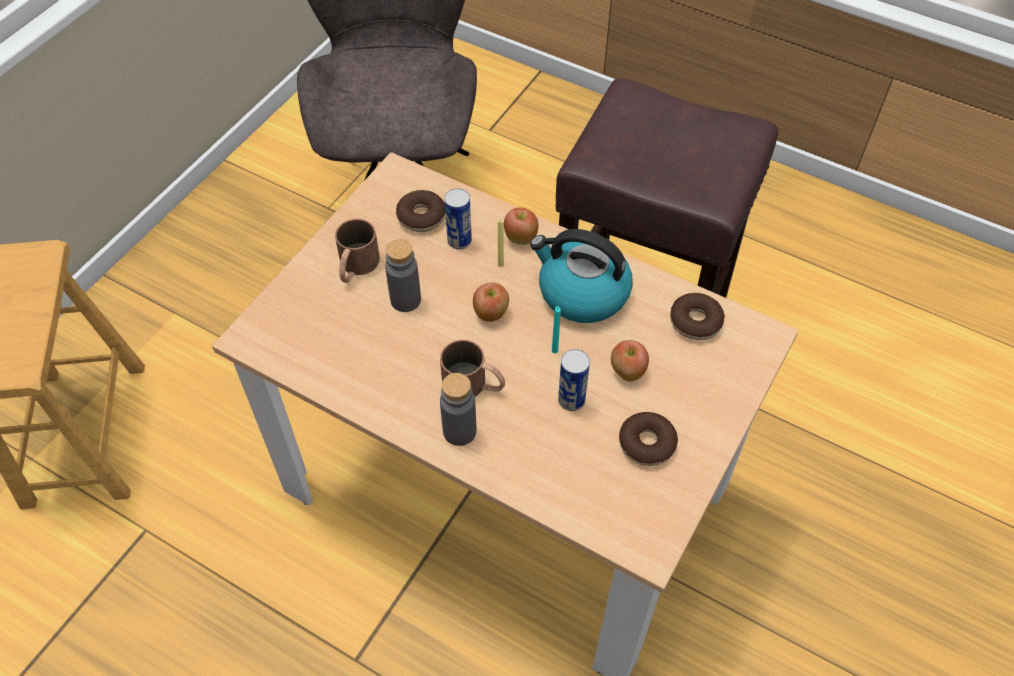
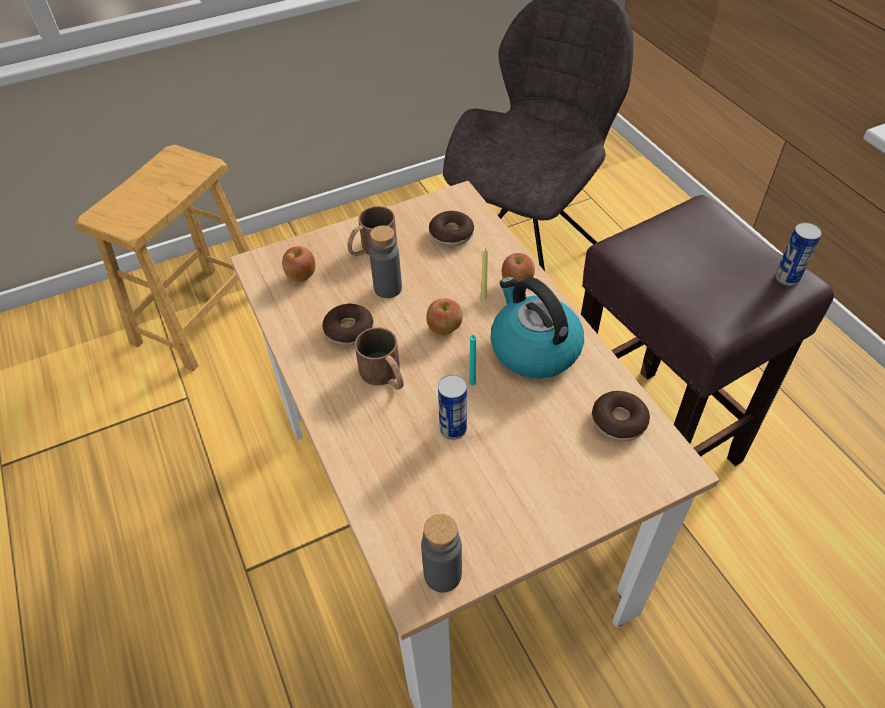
camera: 35 degrees right, 5 degrees down
grey bottle [440,373,476,446] -> grey bottle moved to [421,514,462,593]
can [444,188,472,250] -> can moved to [775,222,822,286]
apple [611,340,649,381] -> apple moved to [282,246,316,283]
donut [619,412,678,466] -> donut moved to [322,304,374,346]

